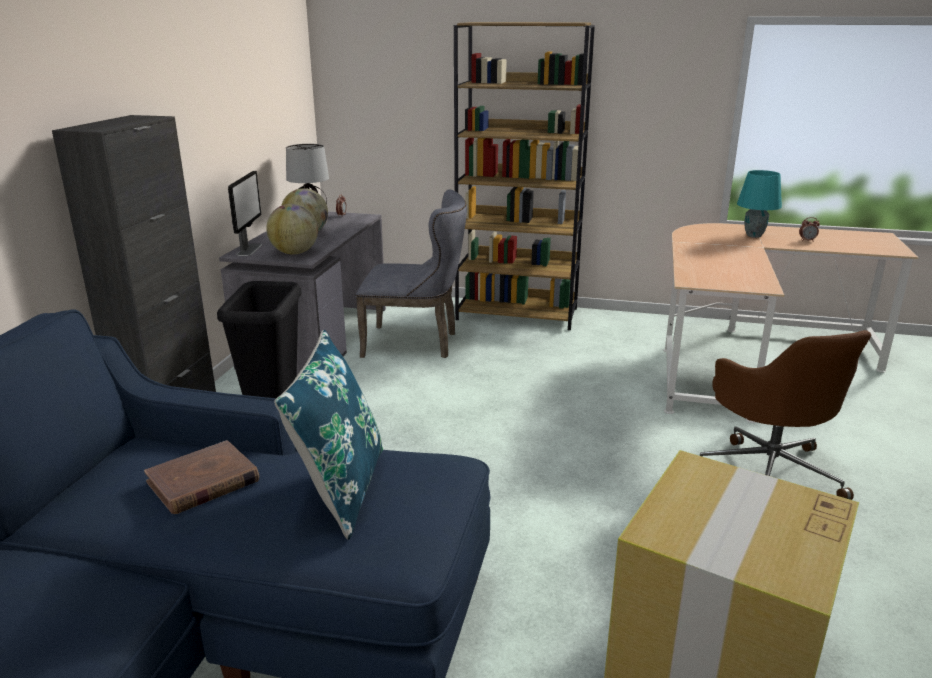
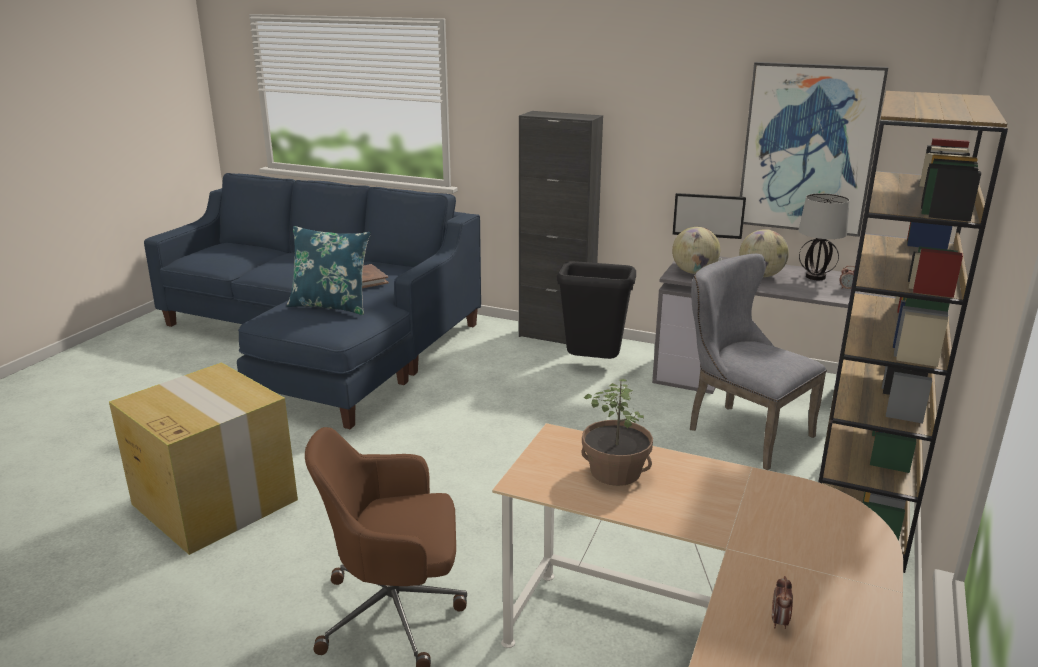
camera: 100 degrees right, 0 degrees up
grey chair [356,189,467,358] -> grey chair turned 120 degrees clockwise [690,254,827,470]
turquoise table lamp [737,170,782,238] -> none
none -> potted plant [581,379,653,486]
none -> picture [740,62,889,237]

